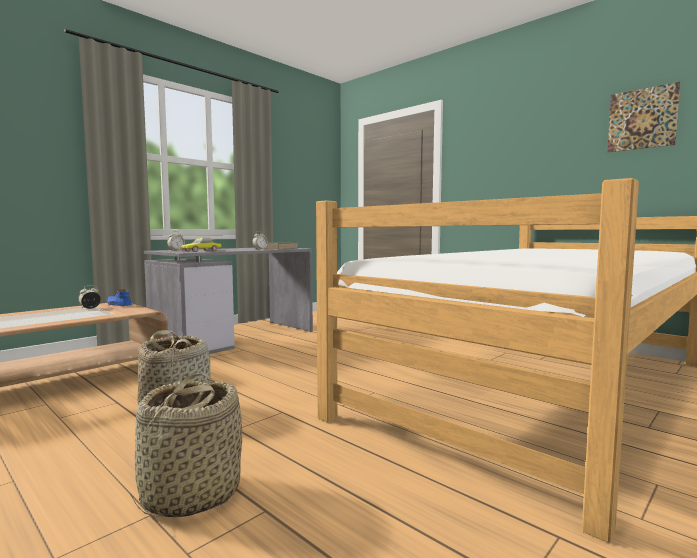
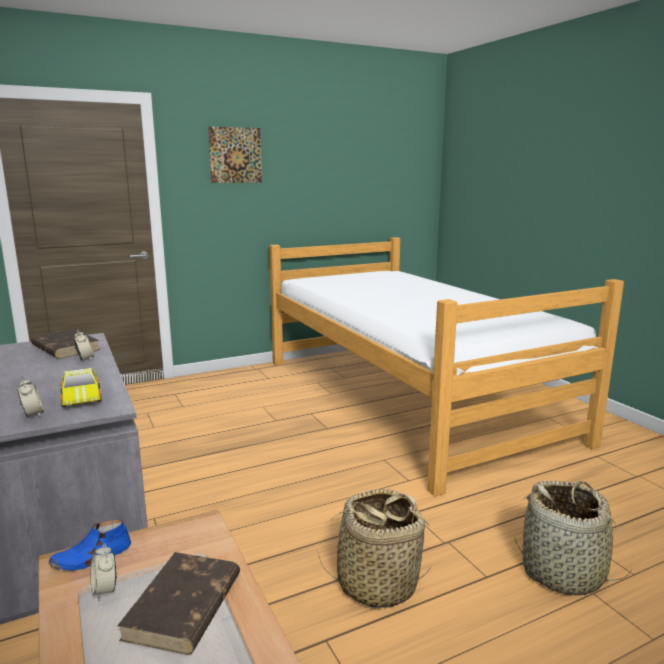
camera: 70 degrees left, 10 degrees up
picture [607,82,680,152] -> picture moved to [208,126,262,183]
none -> brown book [117,552,240,655]

